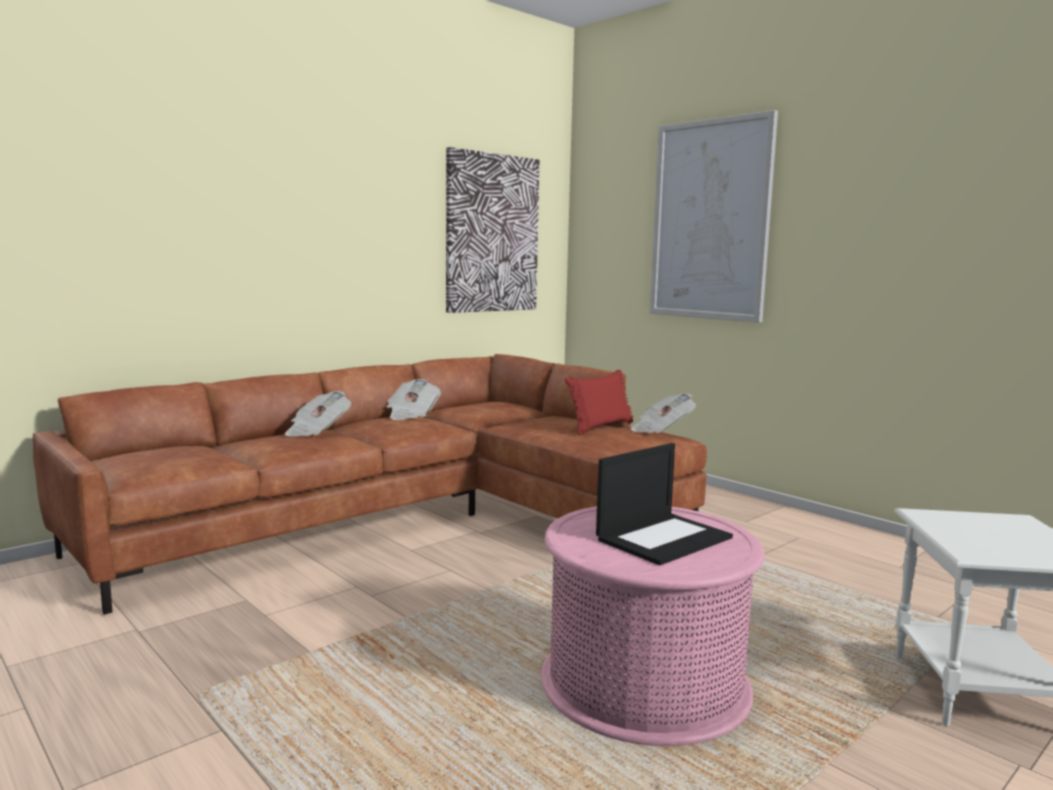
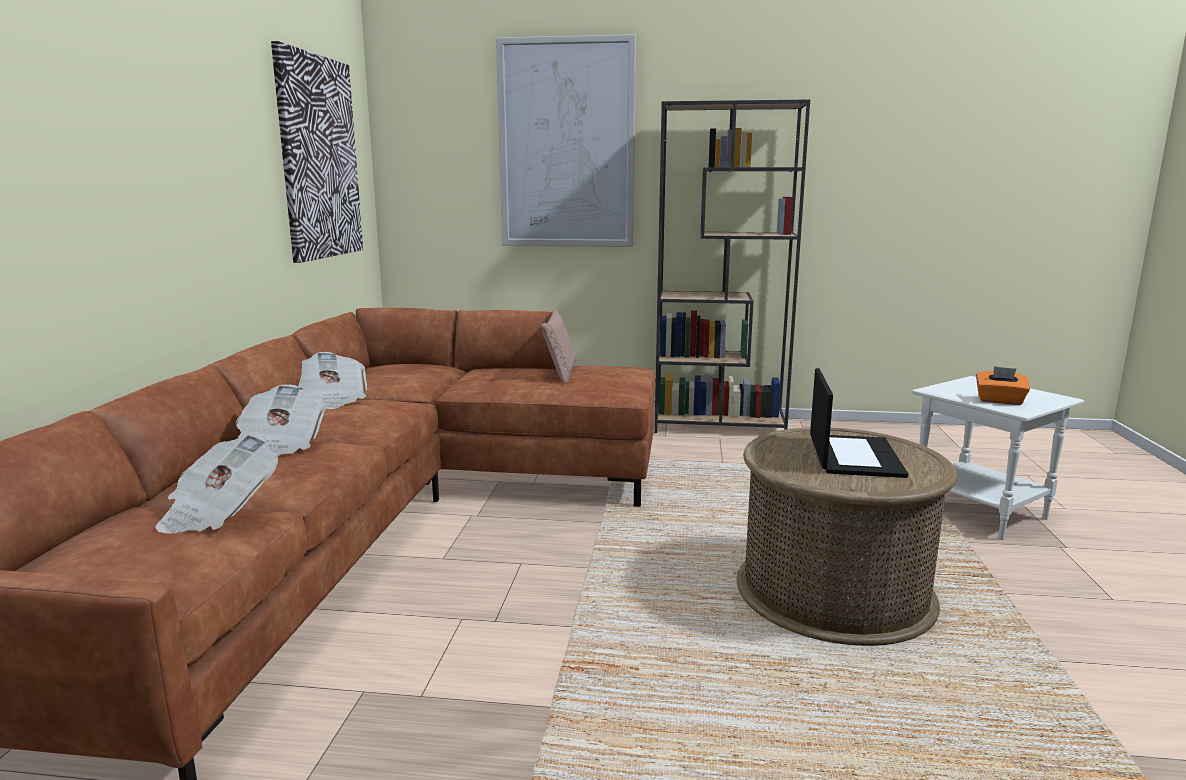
camera: 40 degrees left, 5 degrees up
pink coffee table [541,506,765,746] -> brown coffee table [737,427,957,646]
red pillow [565,370,633,436] -> beige pillow [541,308,576,384]
newspaper [631,393,696,433] -> newspaper moved to [155,434,278,534]
none -> bookcase [654,100,810,433]
none -> orange tissue box [976,366,1030,405]

